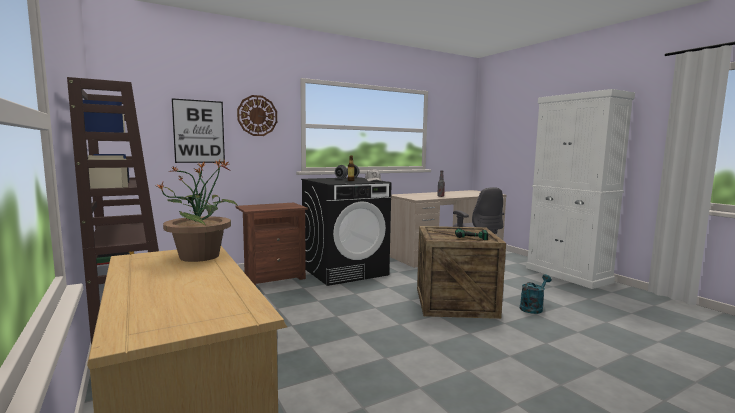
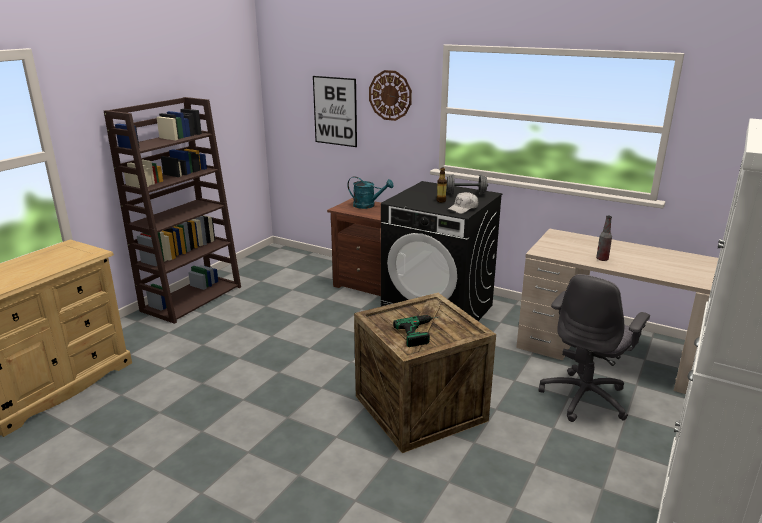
camera: 60 degrees right, 15 degrees up
potted plant [154,158,238,262] -> none
turquoise watering can [520,275,552,314] -> turquoise watering can moved to [347,176,394,209]

